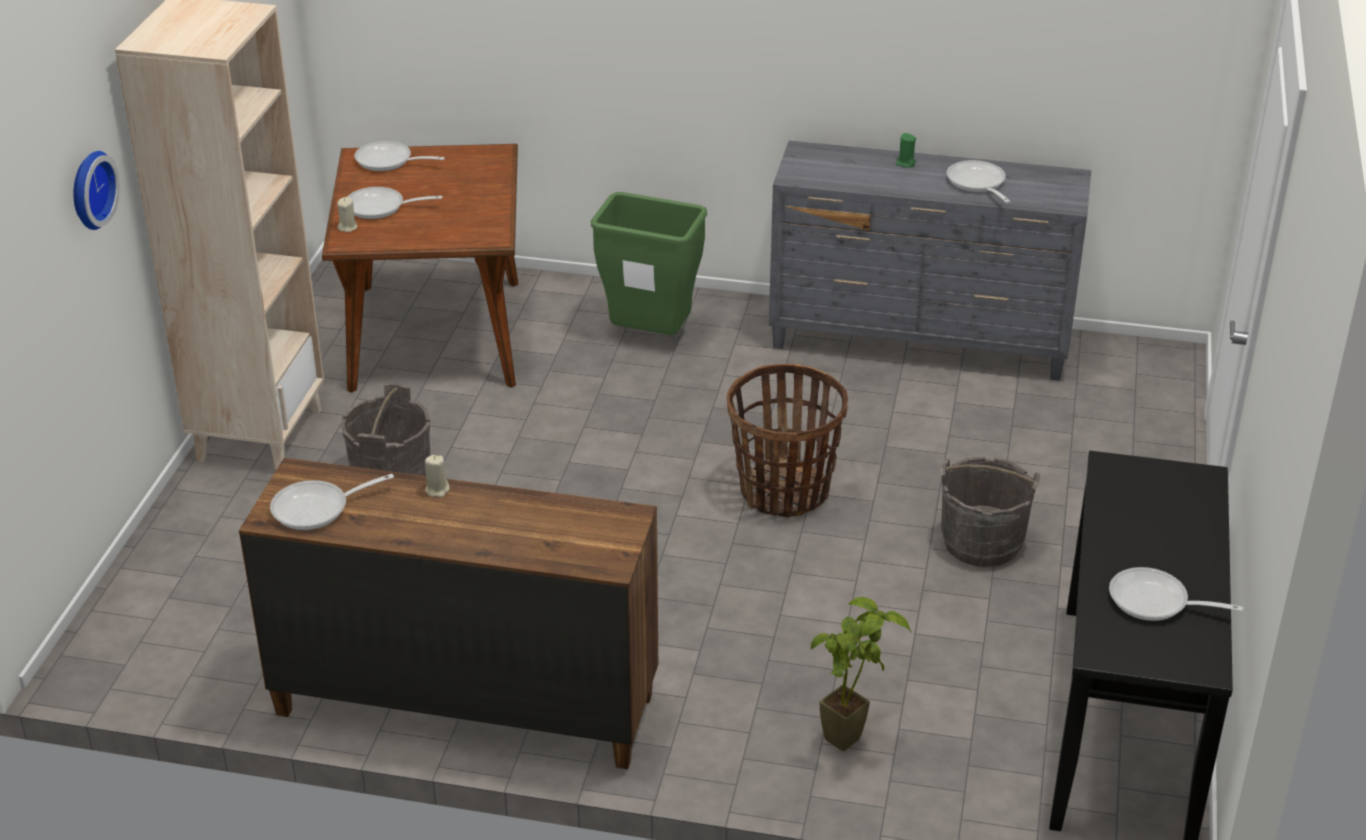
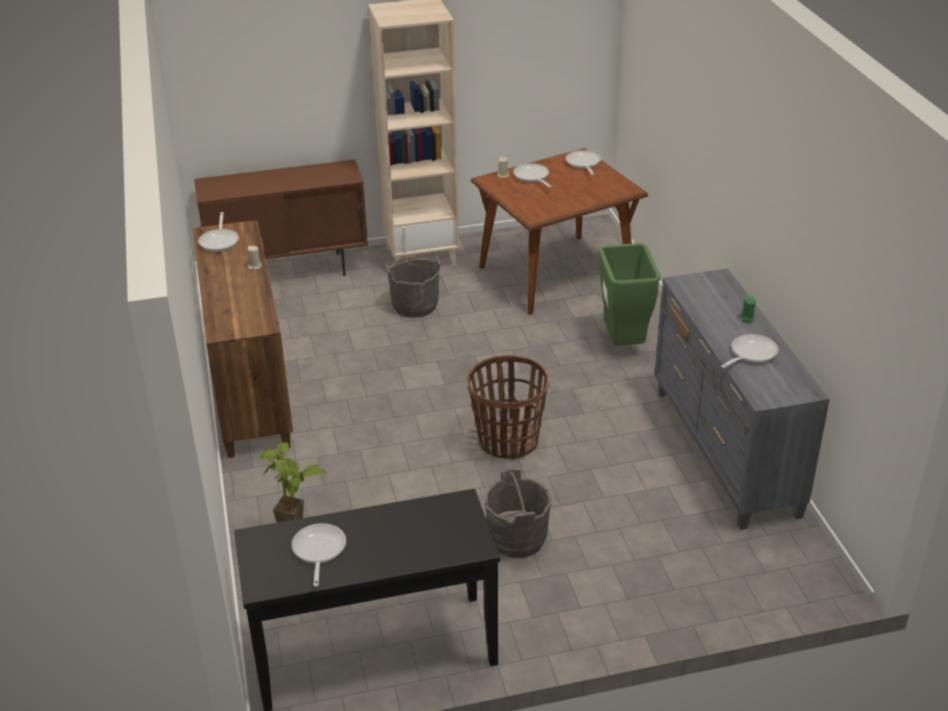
camera: 65 degrees right, 0 degrees up
wall clock [73,151,120,230] -> none
frying pan [270,474,394,530] -> frying pan turned 135 degrees counterclockwise [198,212,239,252]
none -> brown cabinet [194,160,368,276]

